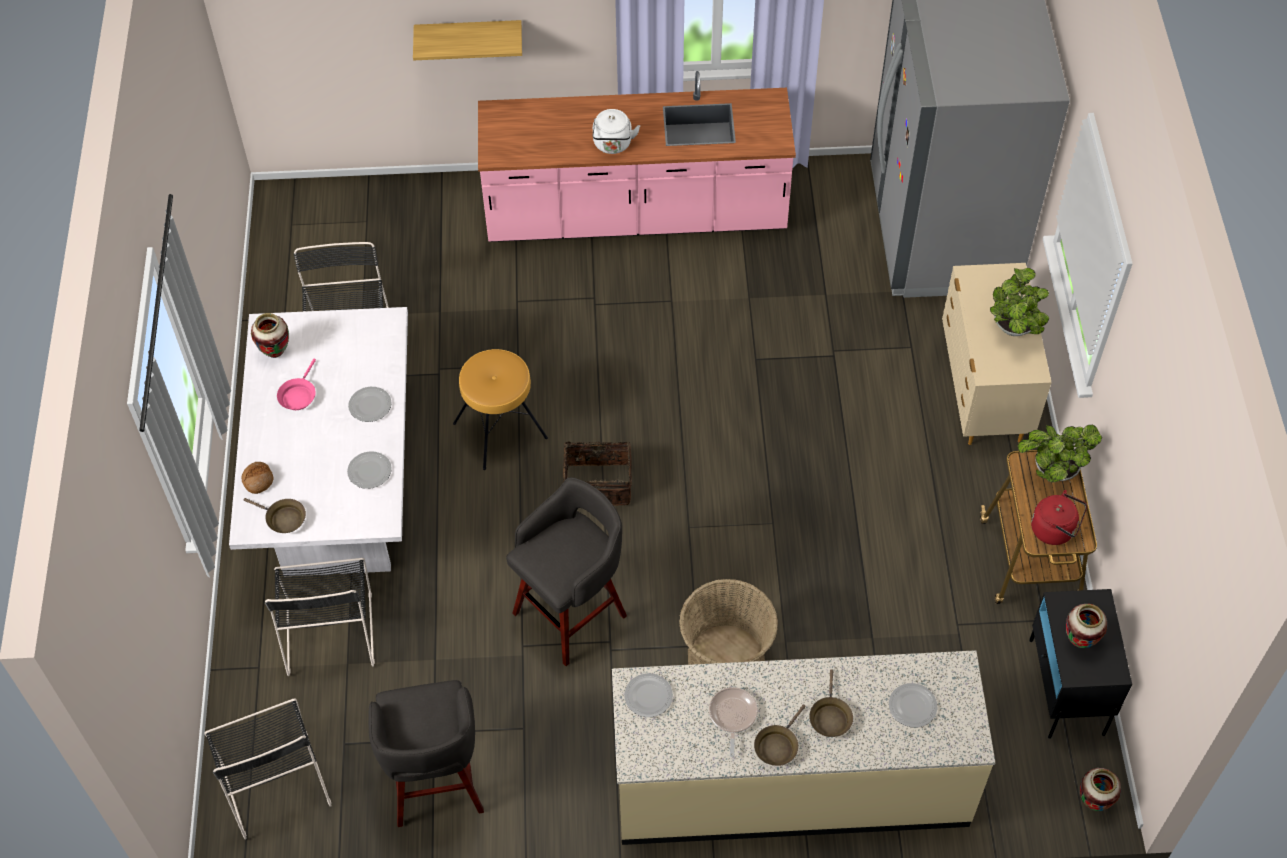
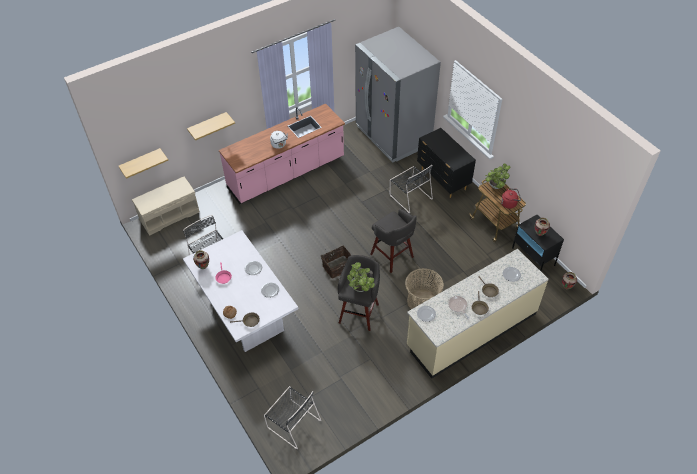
camera: 30 degrees left, 5 degrees down
black chair [264,558,375,676] -> black chair moved to [390,165,433,213]
grey stool [369,680,484,827] -> grey stool moved to [370,208,417,273]
brown stool [453,349,548,470] -> none
beige dresser [942,263,1052,445] -> black dresser [417,128,476,198]
potted plant [990,268,1049,336] -> potted plant moved to [347,262,375,292]
none -> shelf [119,148,168,179]
none -> beige bench [132,177,200,236]

